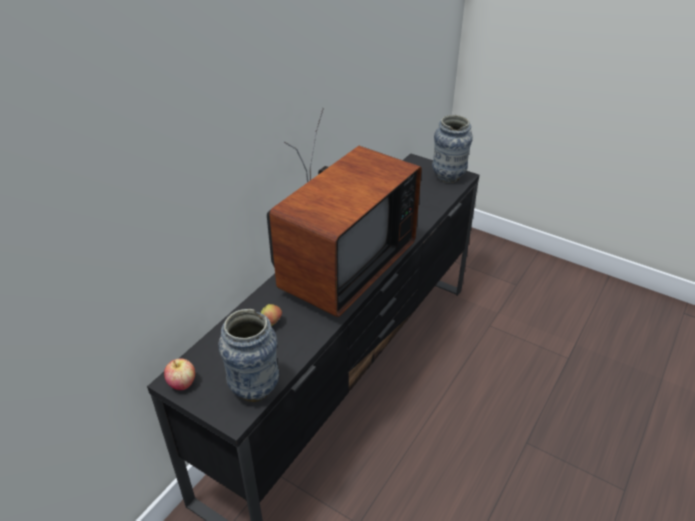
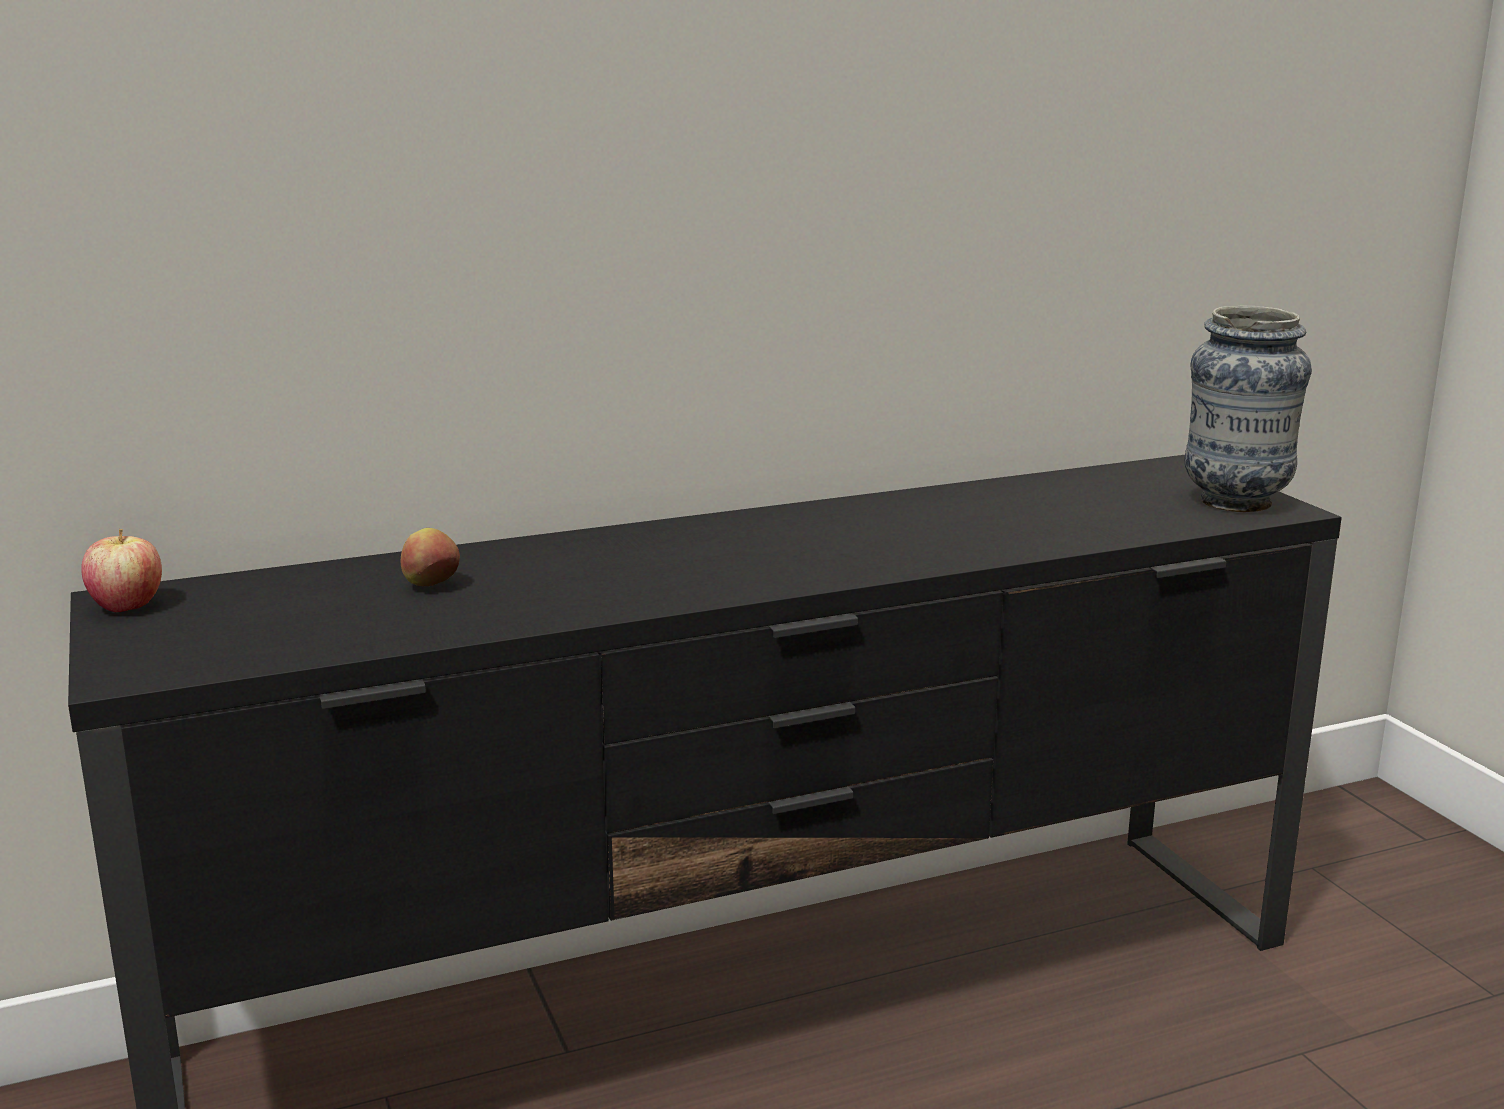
camera: 35 degrees right, 20 degrees down
vase [218,309,279,402] -> none
television [267,108,422,317] -> none

